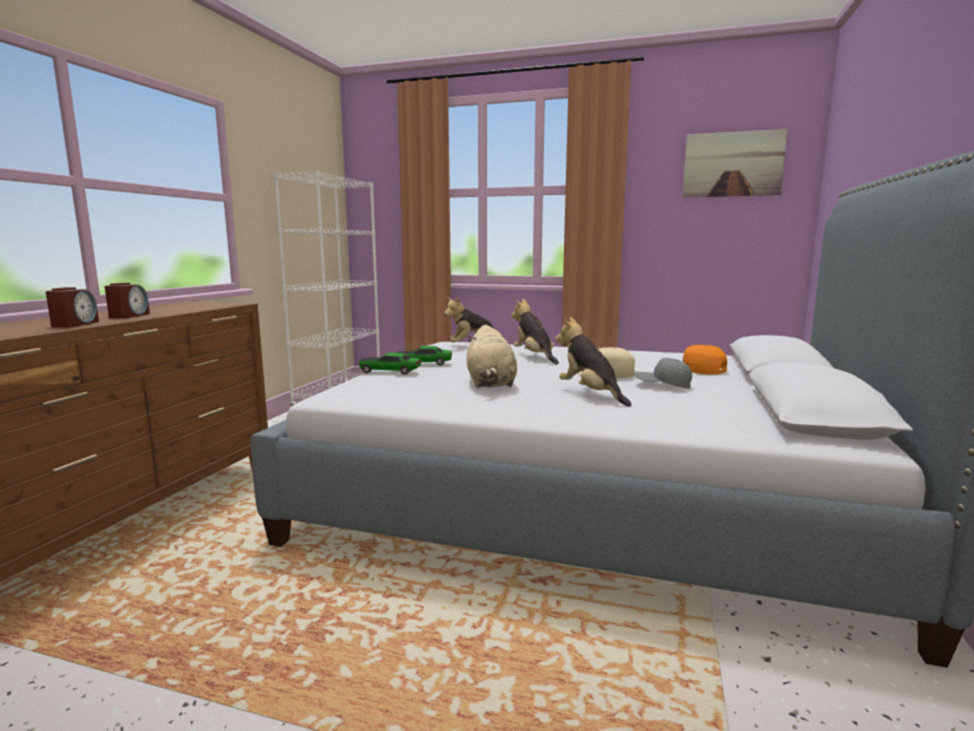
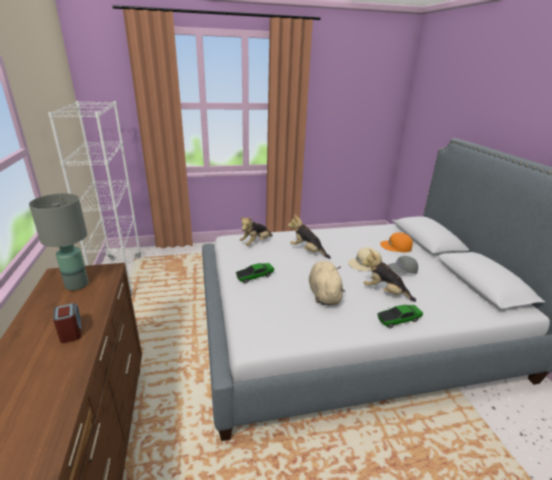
camera: 30 degrees left, 15 degrees up
alarm clock [46,287,99,328] -> none
toy car [359,353,421,375] -> toy car moved to [378,305,423,328]
beige plush toy [467,325,517,388] -> beige plush toy turned 150 degrees counterclockwise [309,261,345,306]
picture [683,129,788,197] -> none
none -> grey table lamp [29,193,89,291]

